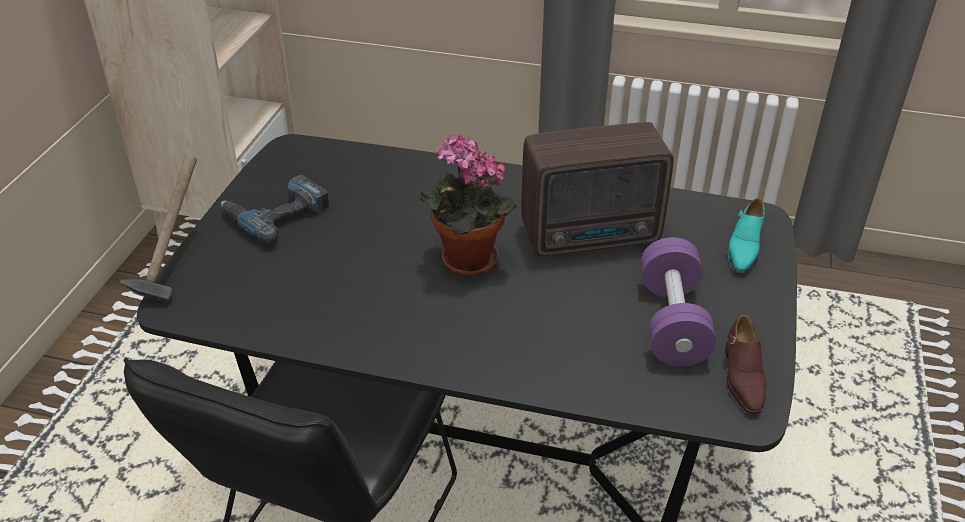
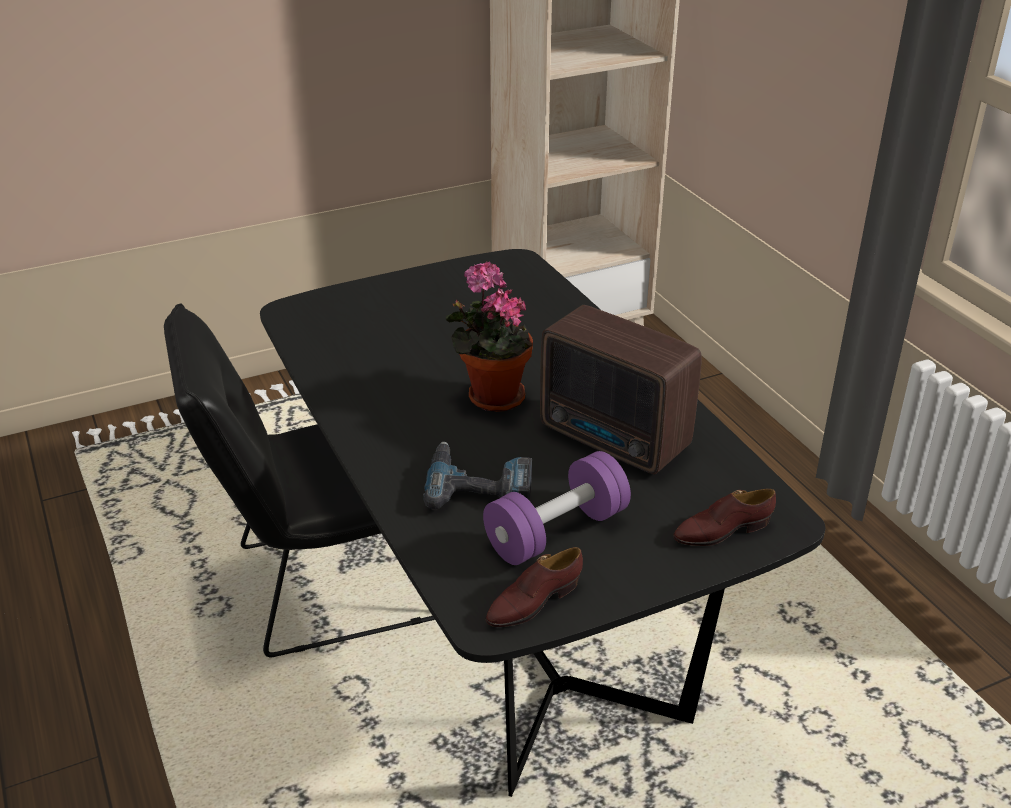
camera: 50 degrees right, 5 degrees down
hammer [120,155,197,302] -> none
power drill [221,175,329,245] -> power drill moved to [423,442,532,509]
turquoise shoe [728,198,765,273] -> brown shoe [673,489,776,546]

